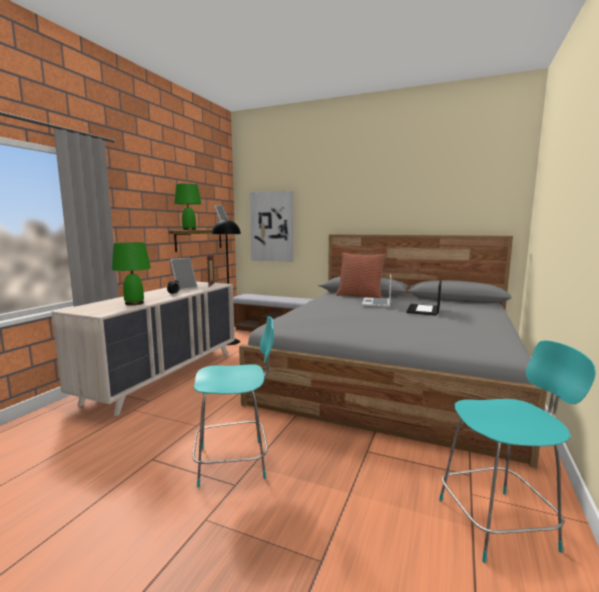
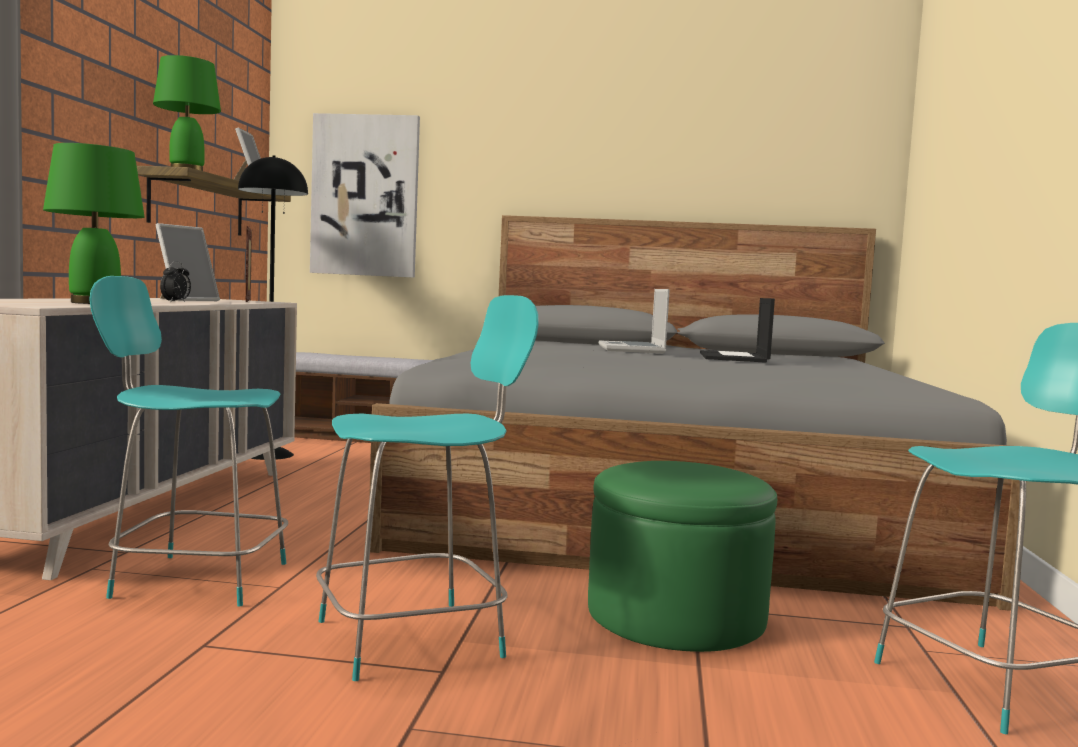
camera: 15 degrees left, 5 degrees down
pillow [336,253,386,298] -> none
none -> turquoise chair [89,276,288,606]
none -> green ottoman [588,461,777,652]

